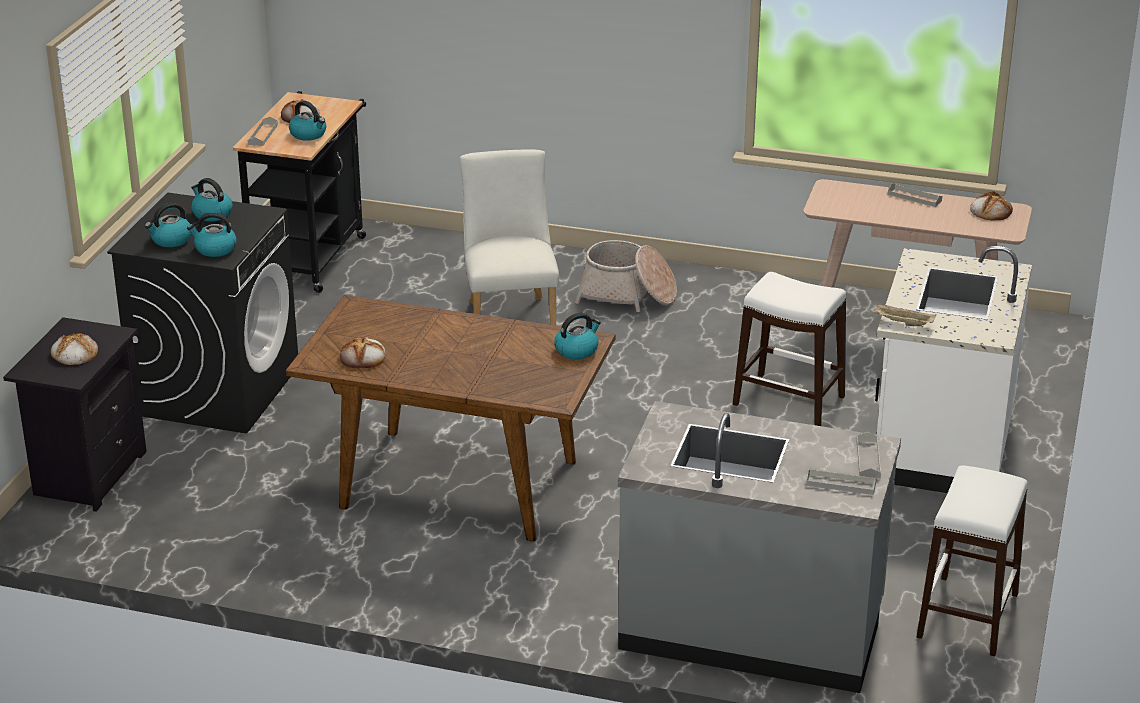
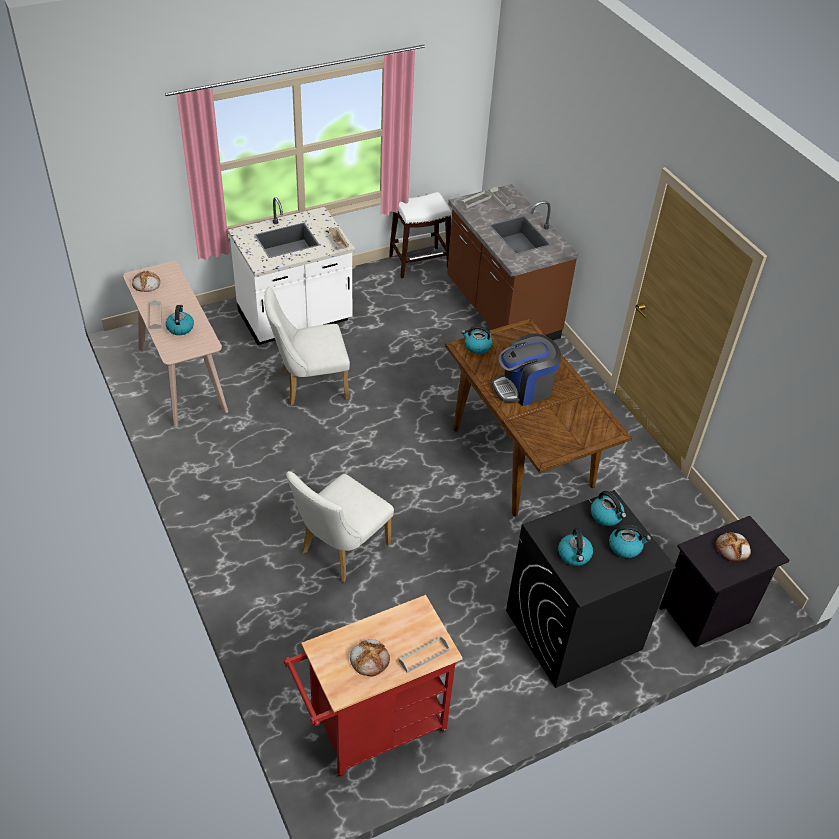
camera: 135 degrees left, 15 degrees up
black cart [232,91,366,293] -> red cart [284,595,463,777]
kettle [289,101,326,141] -> kettle moved to [166,305,194,335]
bread [340,336,386,368] -> none
basket [575,240,677,312] -> none
grey counter [618,401,901,693] -> brown counter [447,184,578,340]
white stool [733,272,846,426] -> white chair [264,287,350,405]
none -> coffee machine [492,333,561,406]

